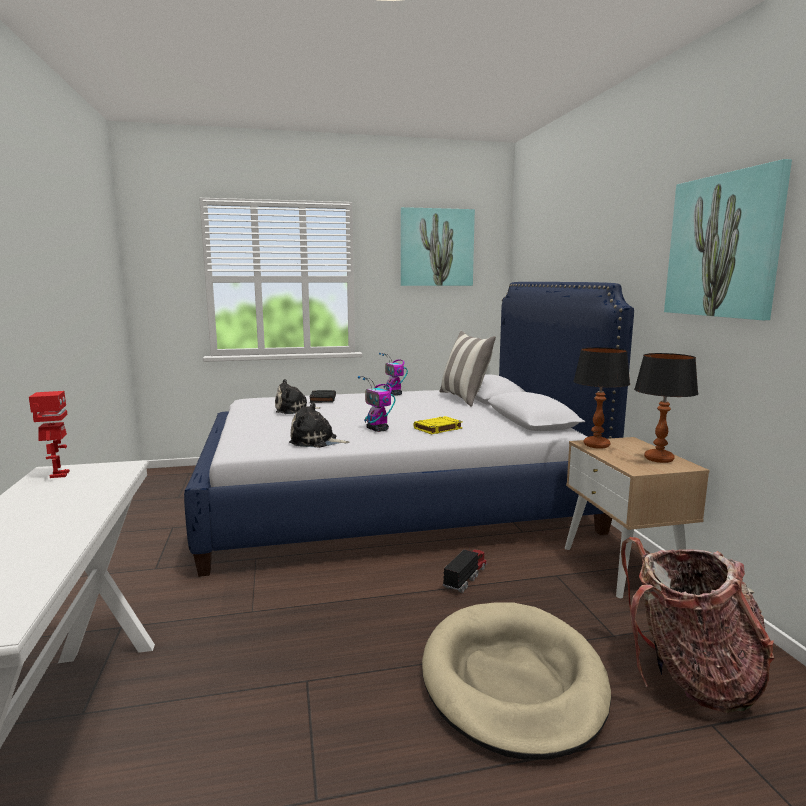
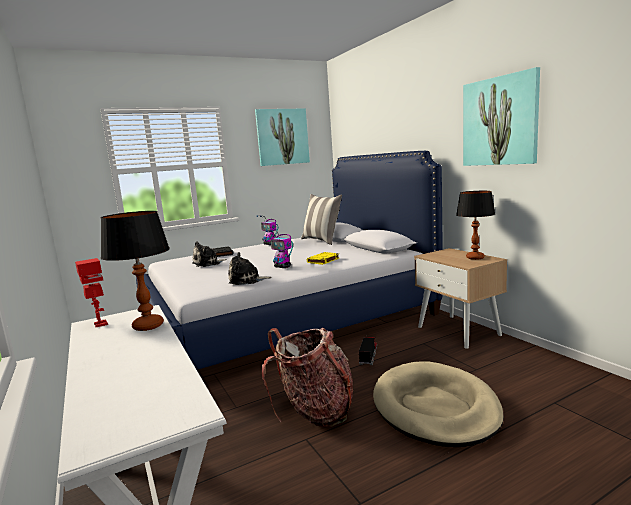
camera: 15 degrees left, 0 degrees up
table lamp [573,347,630,449] -> table lamp moved to [101,211,170,331]
backpack [621,537,774,713] -> backpack moved to [261,327,353,427]

